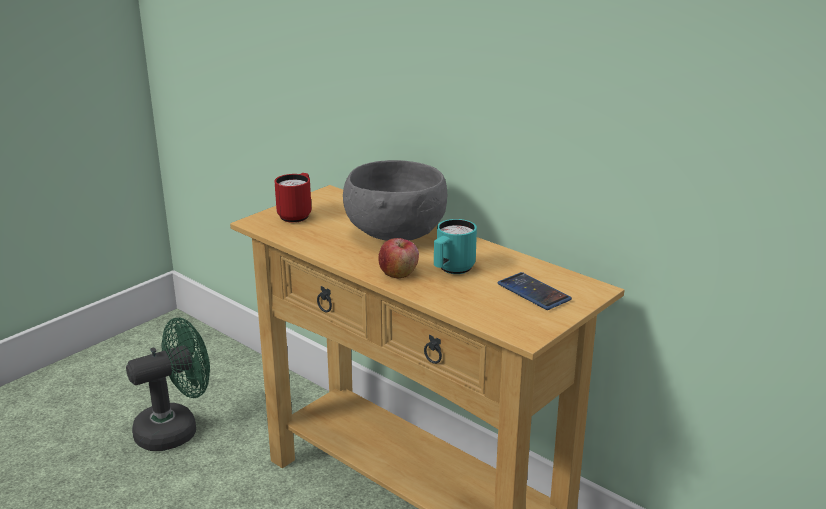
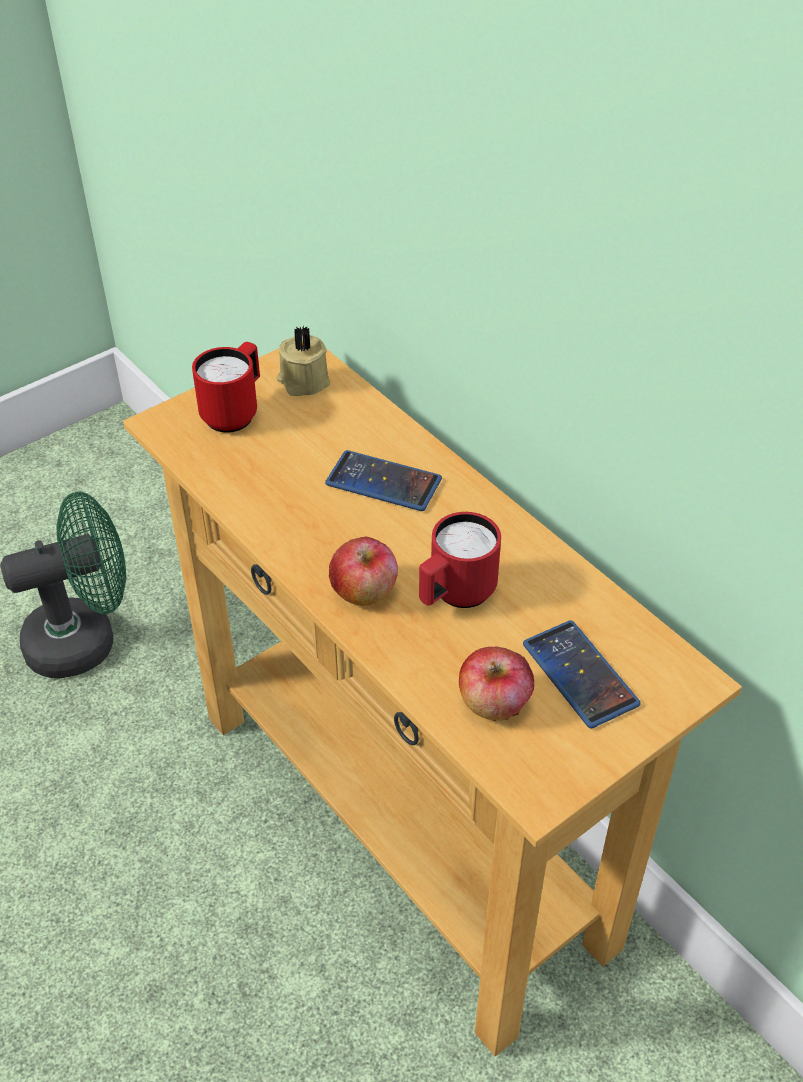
camera: 10 degrees right, 20 degrees up
grey bowl [343,160,447,241] -> phone [325,450,442,511]
turquoise mug [434,219,477,274] -> red mug [419,512,501,608]
none -> beige candle [276,326,330,396]
none -> apple [459,647,534,721]

